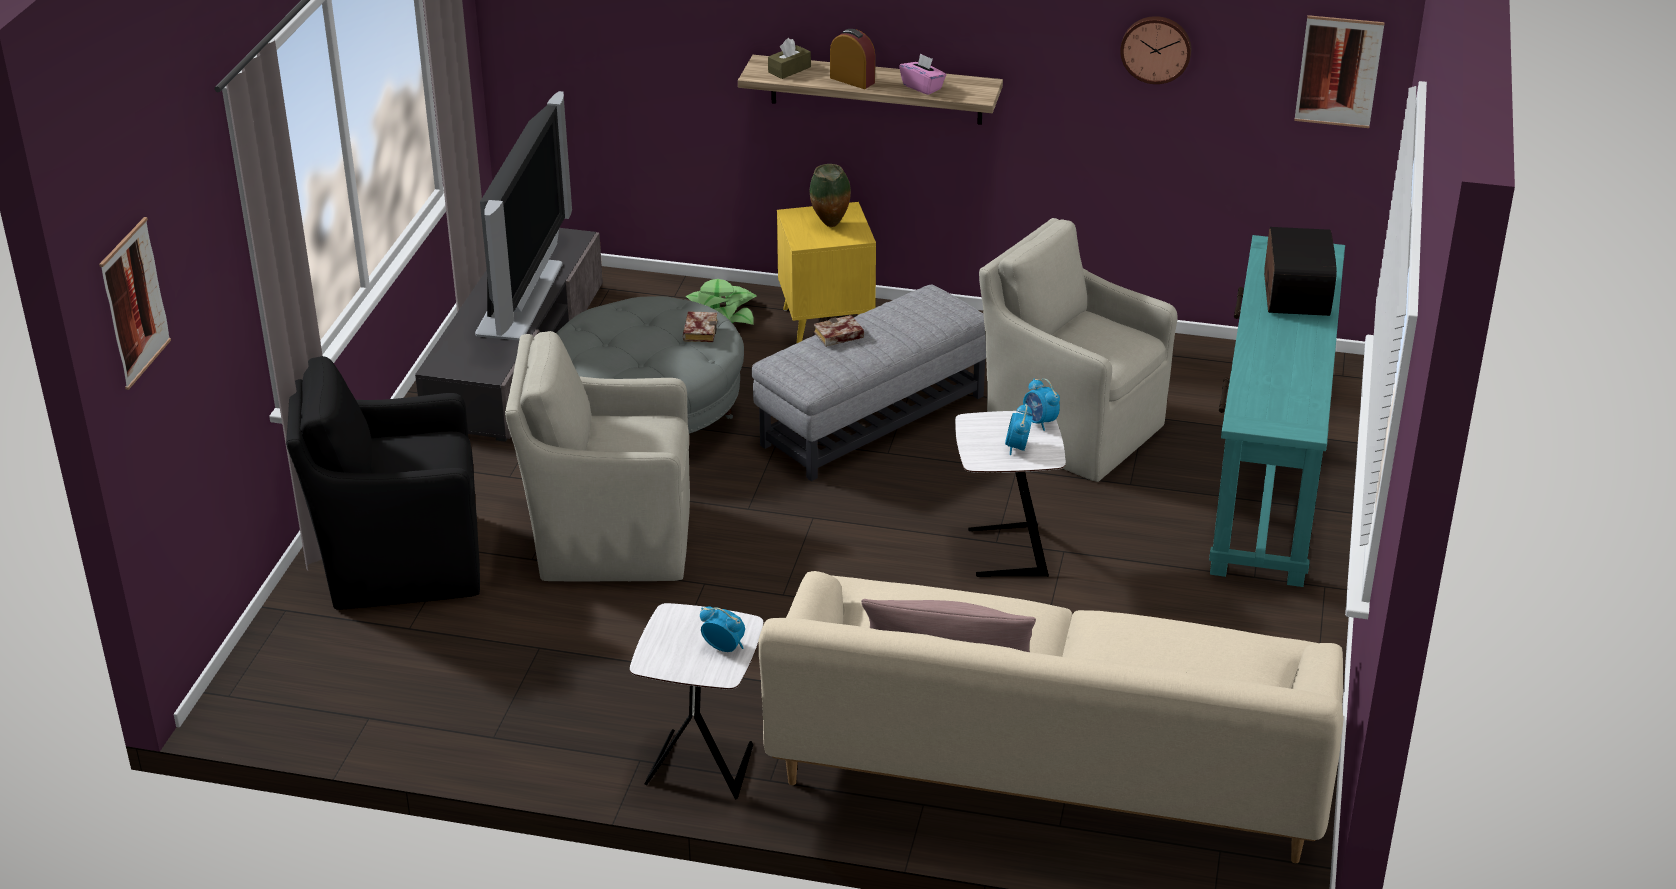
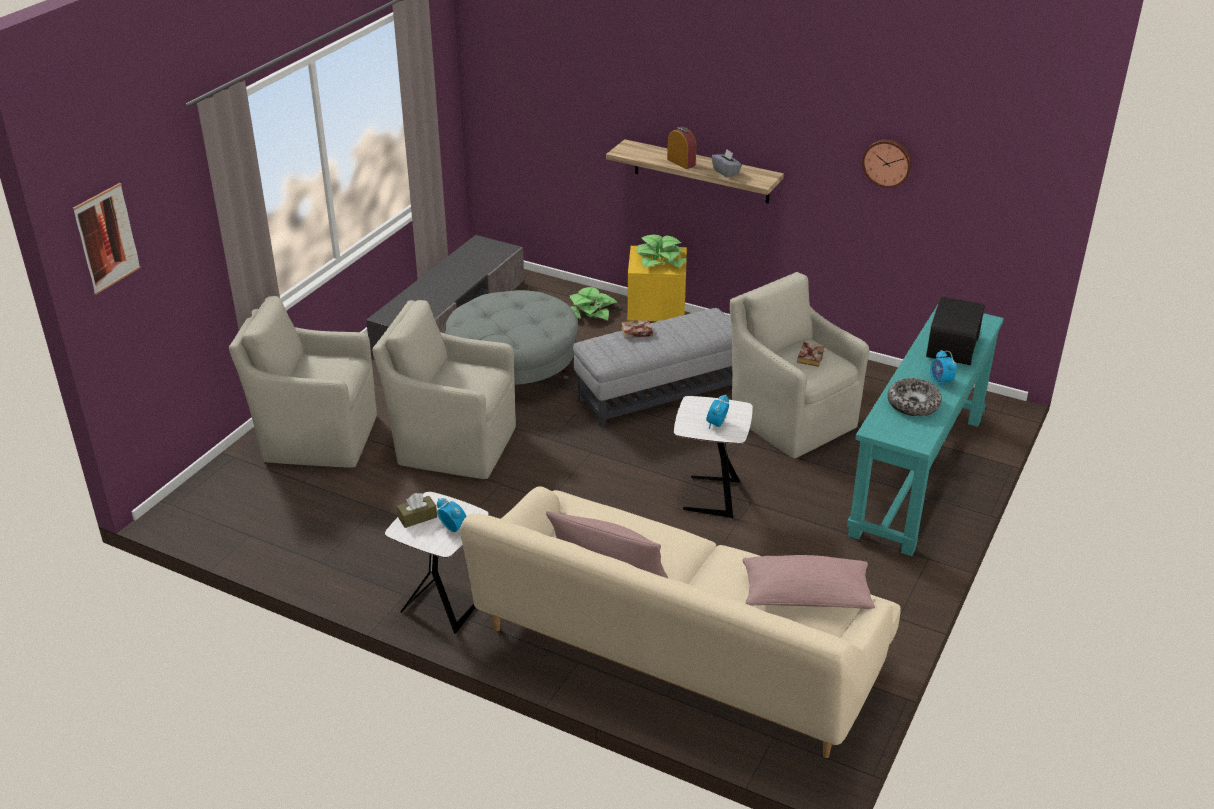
camera: 15 degrees right, 0 degrees up
black armchair [286,356,480,610] -> beige armchair [229,296,377,468]
television [475,91,572,340] -> none
book [683,311,718,342] -> book moved to [797,342,825,367]
brown tissue box [768,38,811,79] -> brown tissue box moved to [397,493,437,528]
vase [810,164,851,227] -> potted plant [637,235,687,268]
pink tissue box [899,53,946,95] -> grey tissue box [712,149,742,178]
alarm clock [1023,378,1060,431] -> alarm clock moved to [930,350,957,388]
picture [1294,15,1385,128] -> none
none -> pink pillow [743,555,875,609]
none -> bowl [887,378,942,416]

